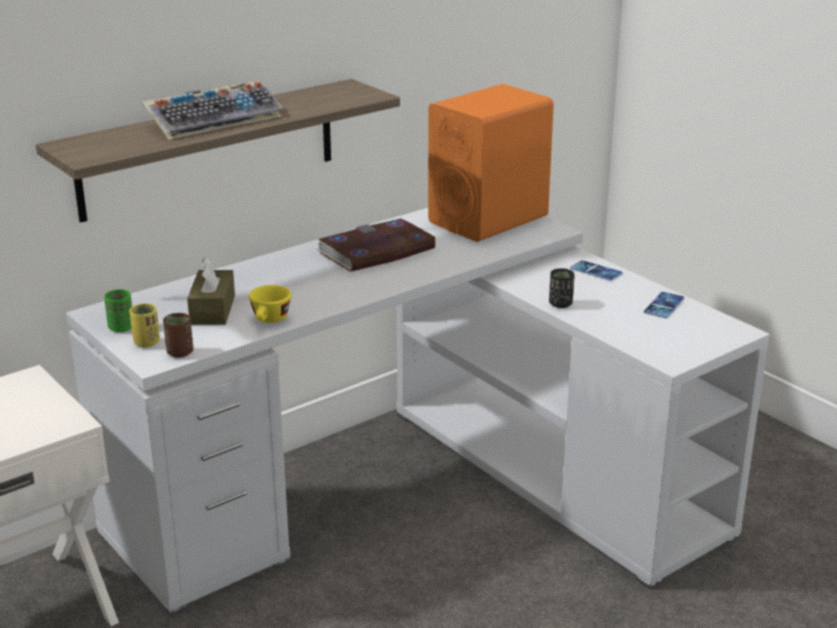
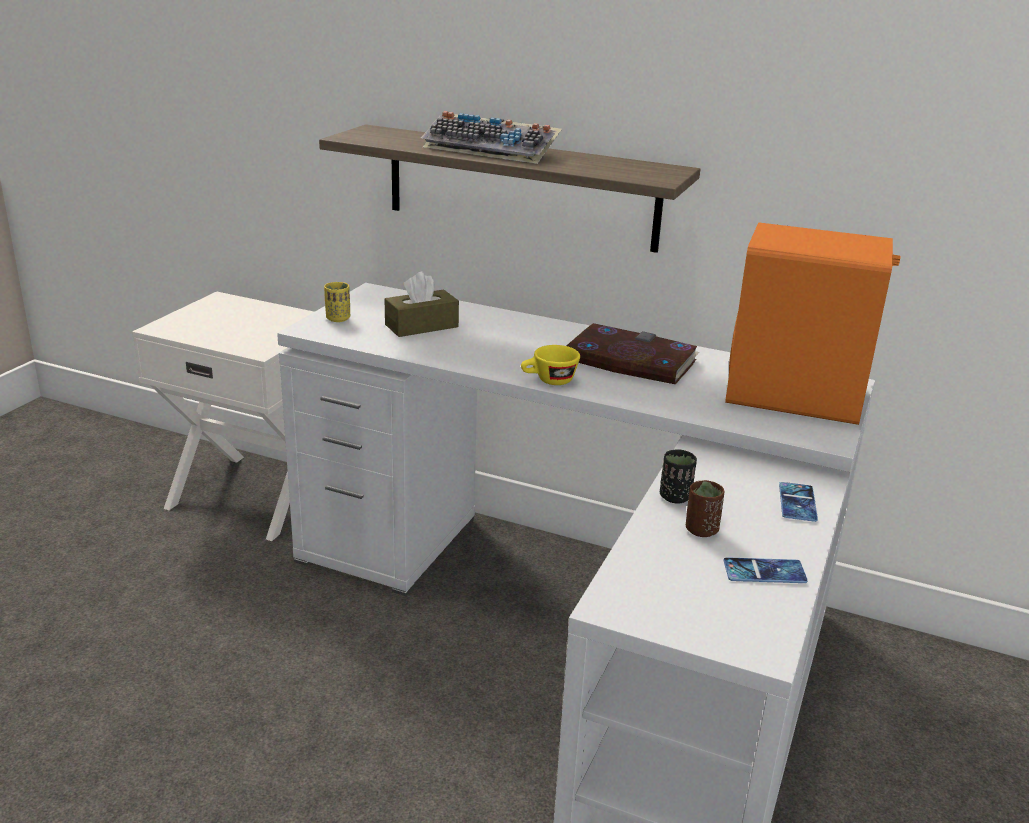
camera: 60 degrees right, 0 degrees up
green cup [104,289,132,332] -> none
brown cup [163,313,193,358] -> brown cup moved to [686,480,724,537]
yellow cup [249,285,292,323] -> yellow cup moved to [521,345,580,385]

